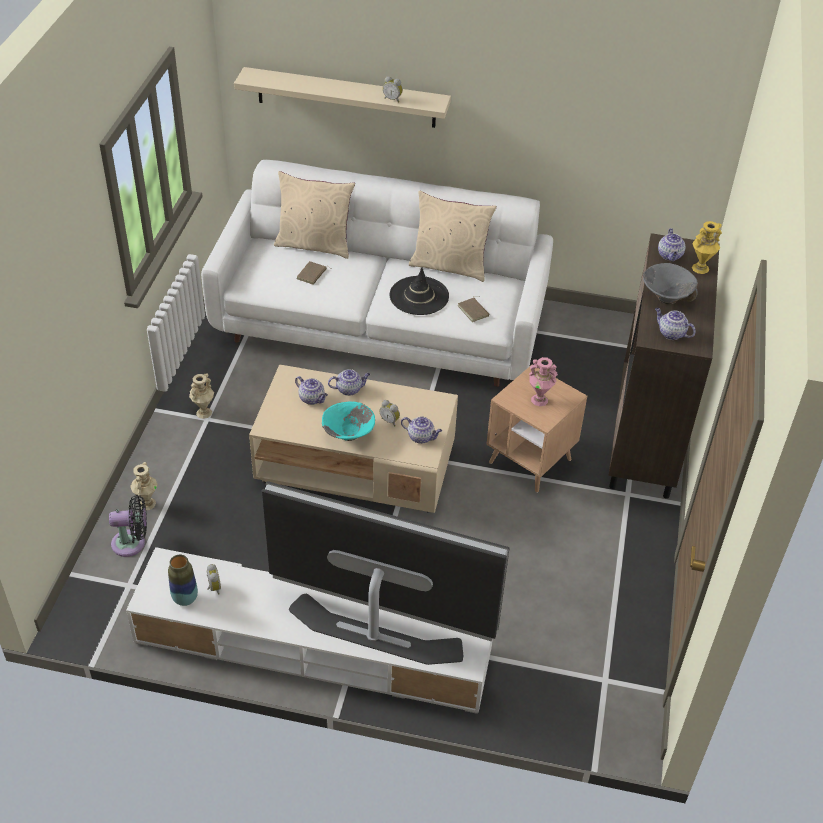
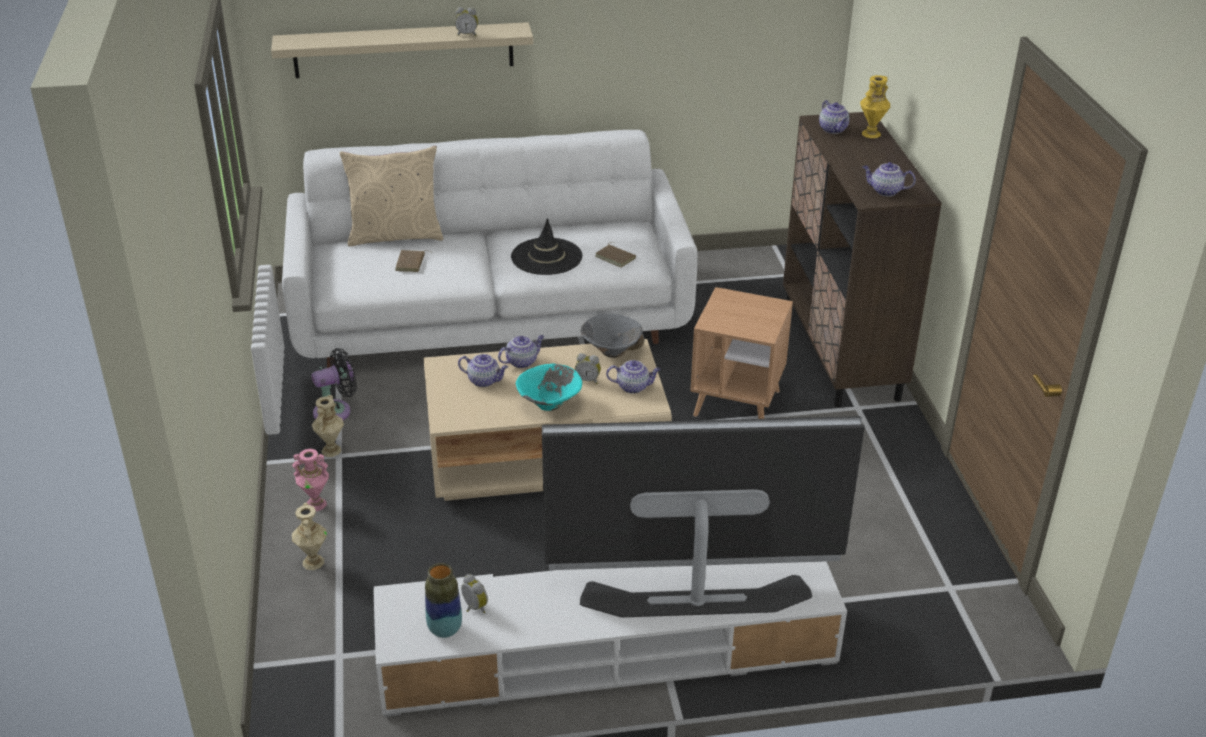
camera: 20 degrees left, 10 degrees down
black fan [109,495,147,557] -> black fan moved to [311,348,357,420]
beige pillow [409,191,497,282] -> none
pink vase [529,357,558,406] -> pink vase moved to [292,449,329,511]
grey bowl [643,263,698,304] -> grey bowl moved to [580,313,645,358]

